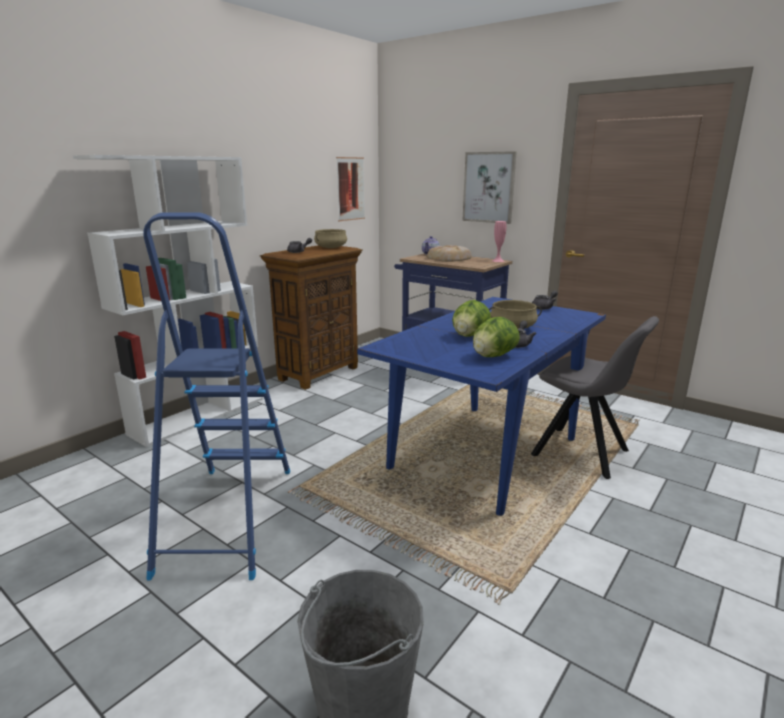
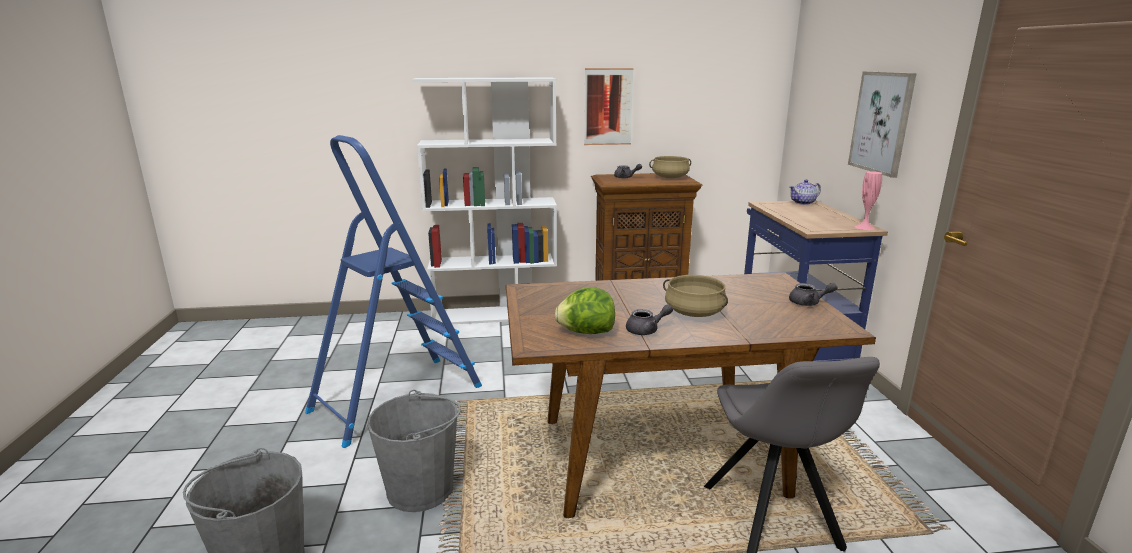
camera: 45 degrees right, 0 degrees up
picture [336,157,365,221] -> picture moved to [584,68,634,145]
blue dining table [357,297,606,516] -> brown dining table [506,272,876,518]
bread [427,245,472,262] -> none
lettuce [452,300,491,337] -> none
none -> grey bucket [367,390,461,512]

